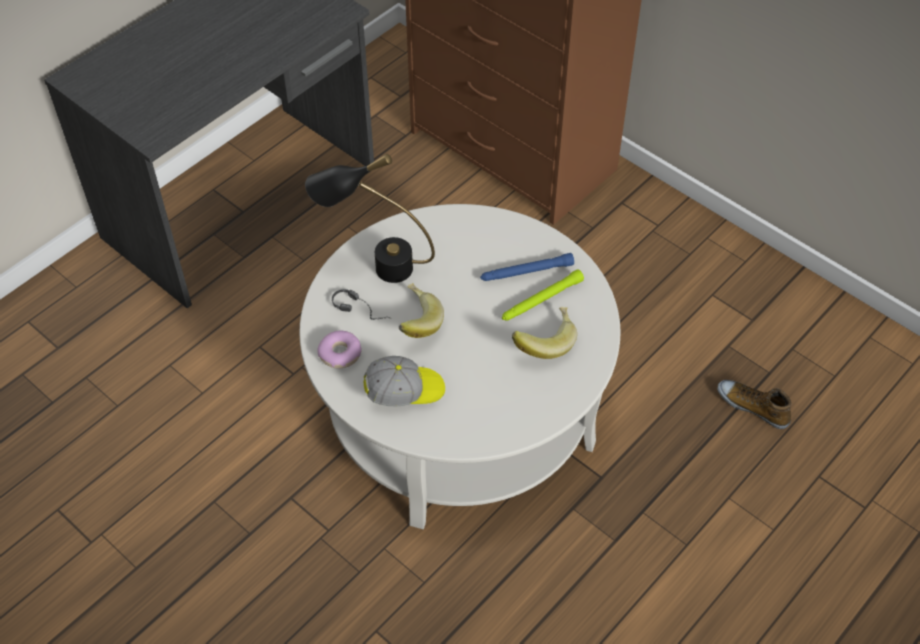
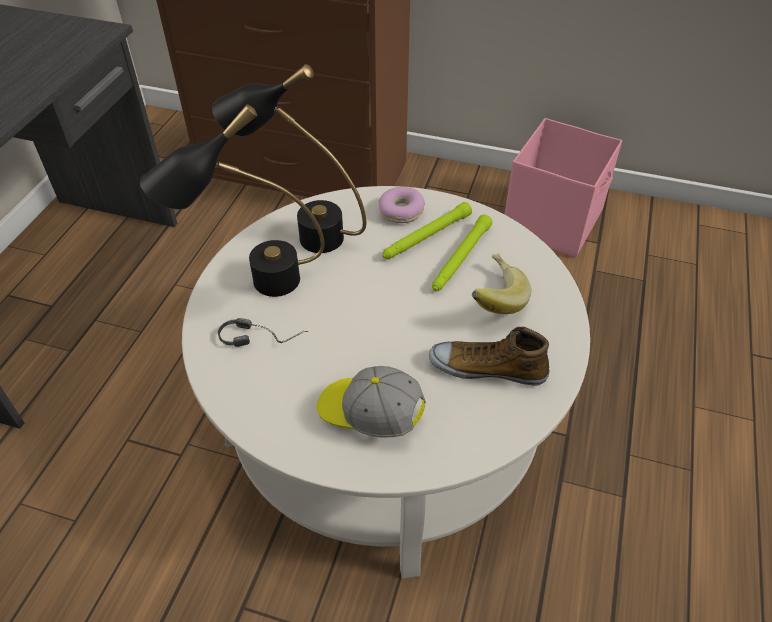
camera: 25 degrees left, 5 degrees down
donut [317,331,362,369] -> donut moved to [378,187,425,223]
cap [364,356,445,406] -> cap turned 120 degrees counterclockwise [316,366,426,438]
banana [399,283,444,338] -> none
blue flashlight [480,253,574,281] -> green flashlight [382,202,472,259]
shoe [717,380,791,429] -> shoe moved to [429,327,549,386]
none -> black table lamp [212,64,366,253]
none -> pink storage box [505,118,622,257]

